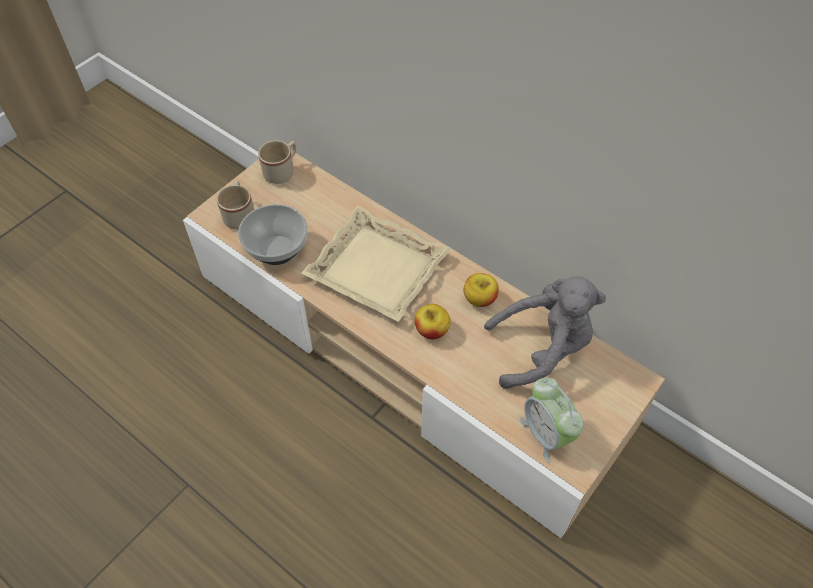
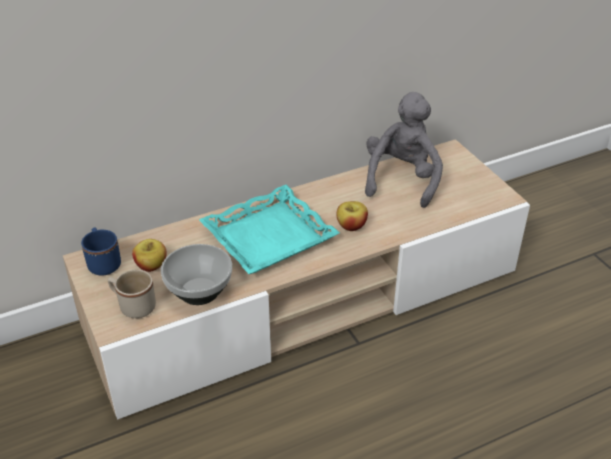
camera: 65 degrees left, 15 degrees down
beige mug [258,140,296,184] -> blue mug [81,228,121,276]
beige tray [302,206,451,322] -> turquoise tray [199,184,340,274]
apple [464,273,499,307] -> apple moved to [132,239,167,272]
alarm clock [520,378,584,463] -> none

